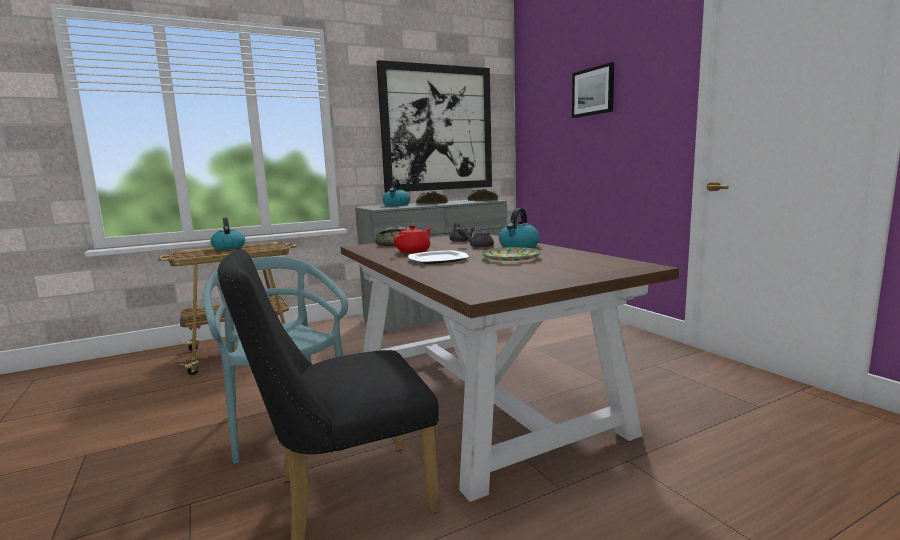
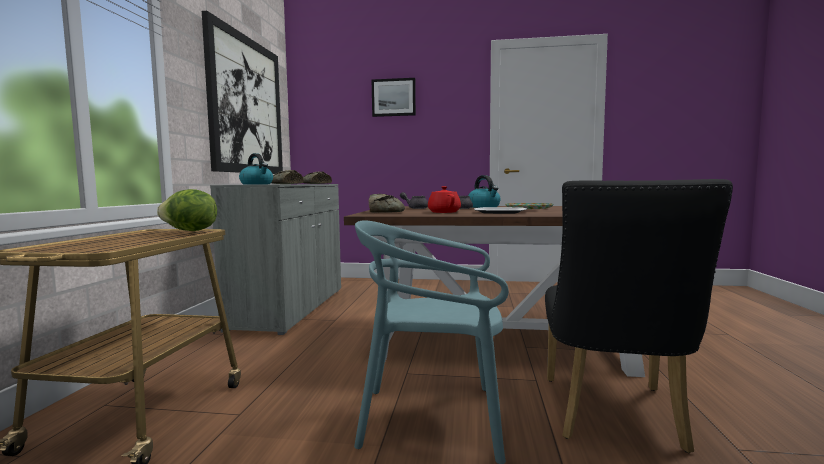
camera: 55 degrees left, 5 degrees down
kettle [210,217,245,250] -> none
none -> lettuce [157,189,217,231]

